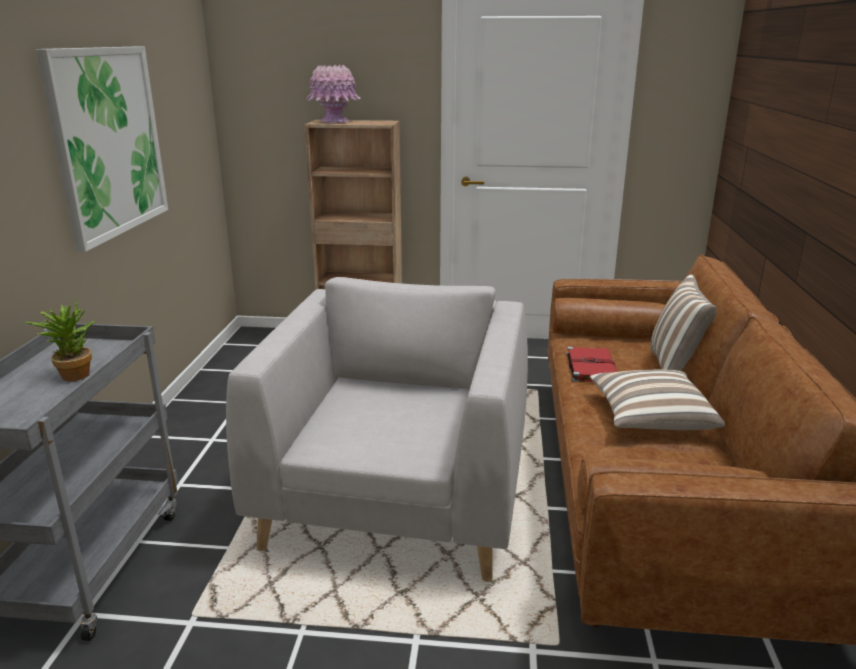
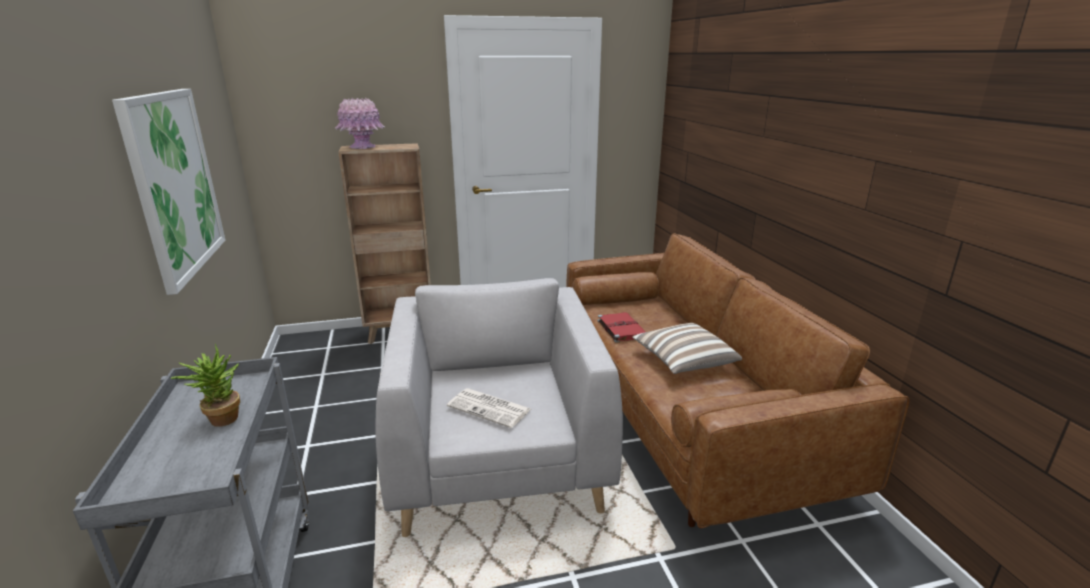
camera: 20 degrees left, 0 degrees up
pillow [650,274,716,371] -> none
none -> newspaper [447,388,531,428]

